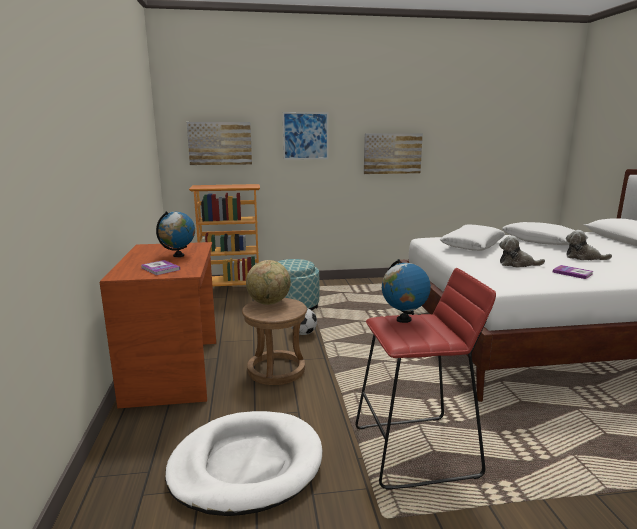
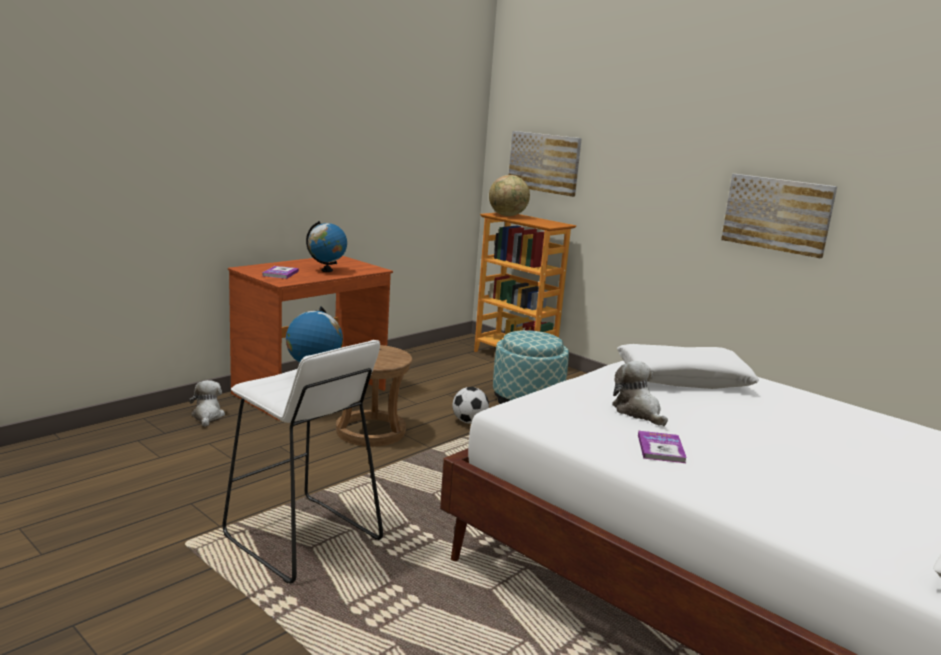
camera: 50 degrees right, 0 degrees up
white dog bed [165,411,322,516] -> none
globe [246,260,291,305] -> globe moved to [489,175,530,216]
picture [283,112,328,160] -> none
red stool [355,268,496,490] -> white stool [222,340,383,584]
white pillow [502,222,589,245] -> none
plush toy [566,230,612,260] -> plush toy moved to [189,380,225,427]

